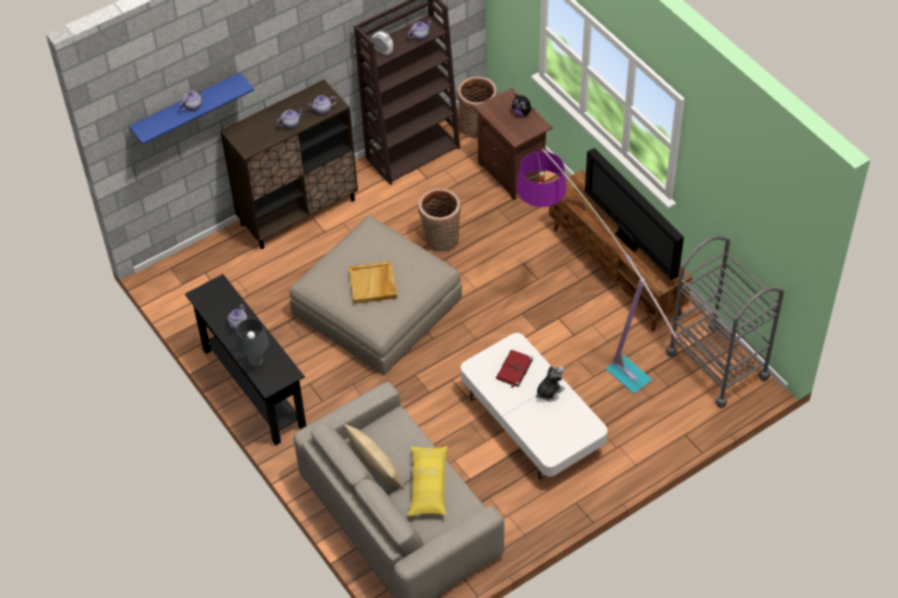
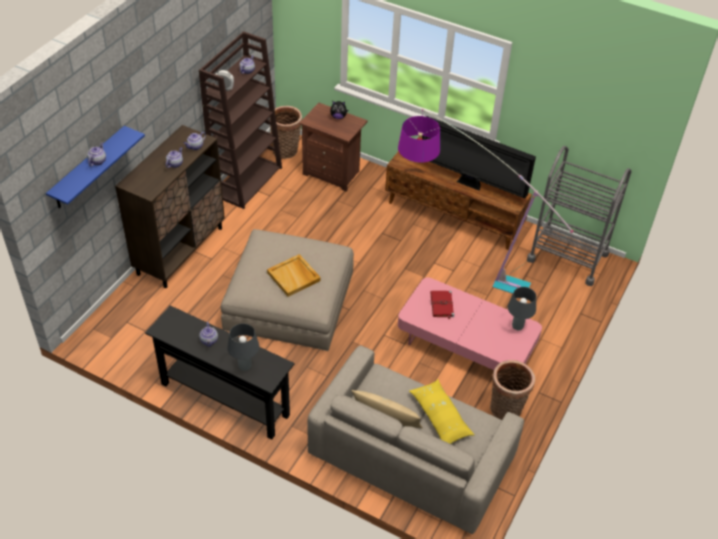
camera: 30 degrees left, 5 degrees down
basket [418,188,461,252] -> basket moved to [490,360,535,420]
white coffee table [461,333,608,480] -> pink coffee table [398,277,542,370]
plush toy [536,366,565,402] -> none
none -> grey table lamp [508,287,536,330]

